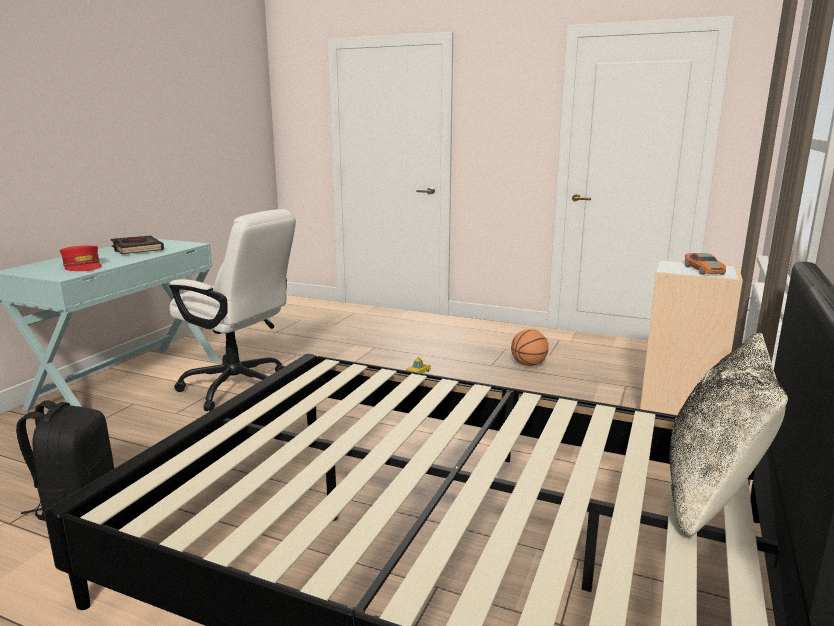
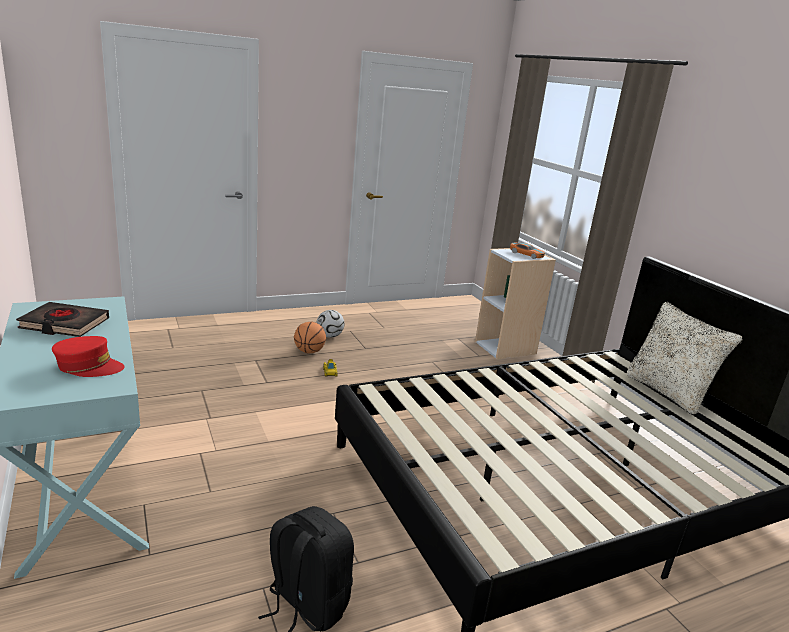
camera: 50 degrees left, 5 degrees up
white office chair [169,209,296,411] -> none
basketball [511,329,549,366] -> basketball moved to [294,322,326,353]
none -> football [317,310,344,338]

